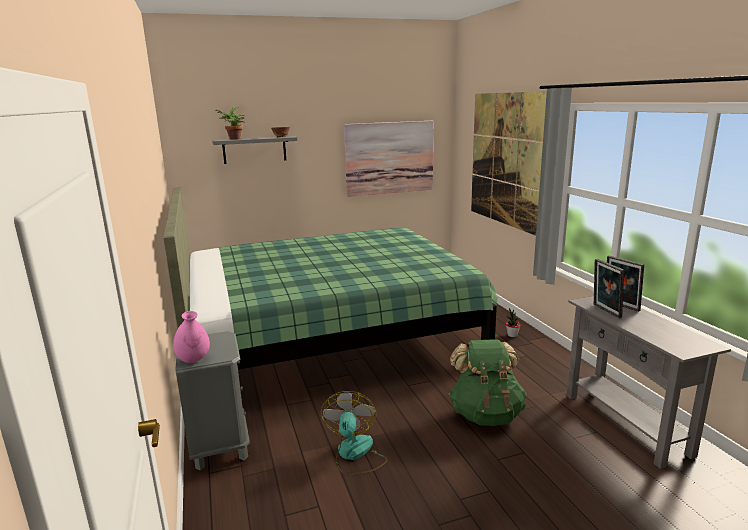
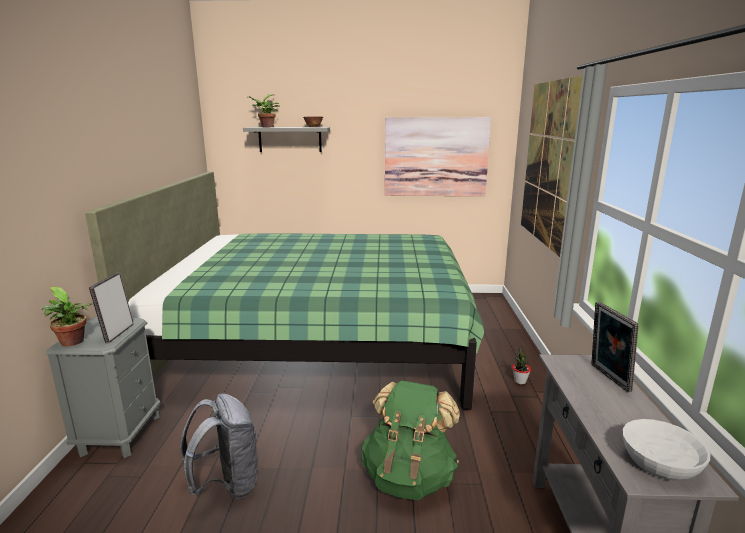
camera: 20 degrees right, 0 degrees up
pink vase [173,311,210,363] -> potted plant [42,286,93,346]
fan [321,391,387,474] -> grey backpack [180,394,258,499]
picture frame [594,259,624,318] -> picture frame moved to [89,273,134,343]
none -> white bowl [623,419,710,481]

